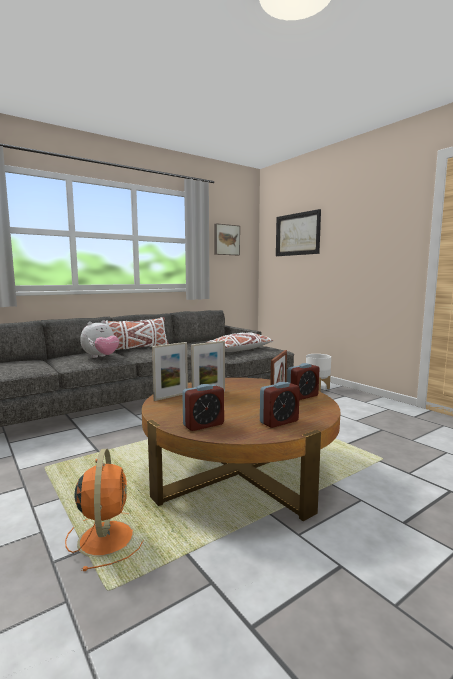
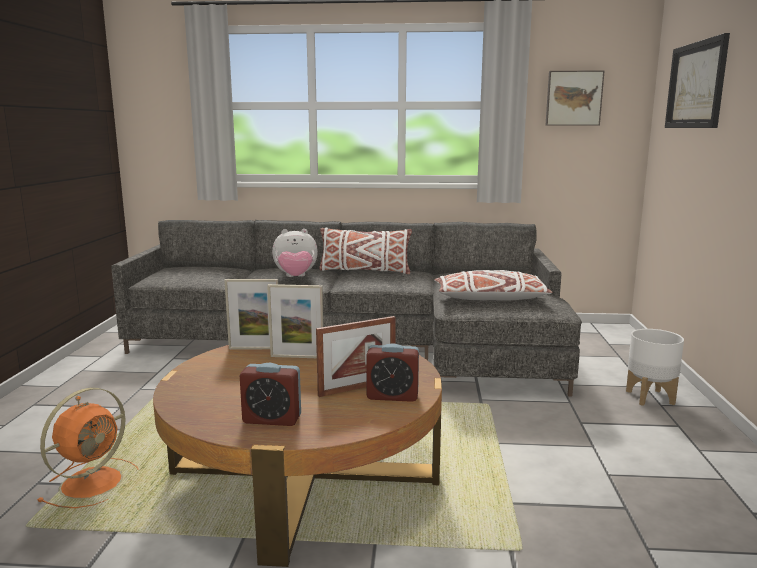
camera: 40 degrees right, 5 degrees up
alarm clock [182,384,224,431] -> none

